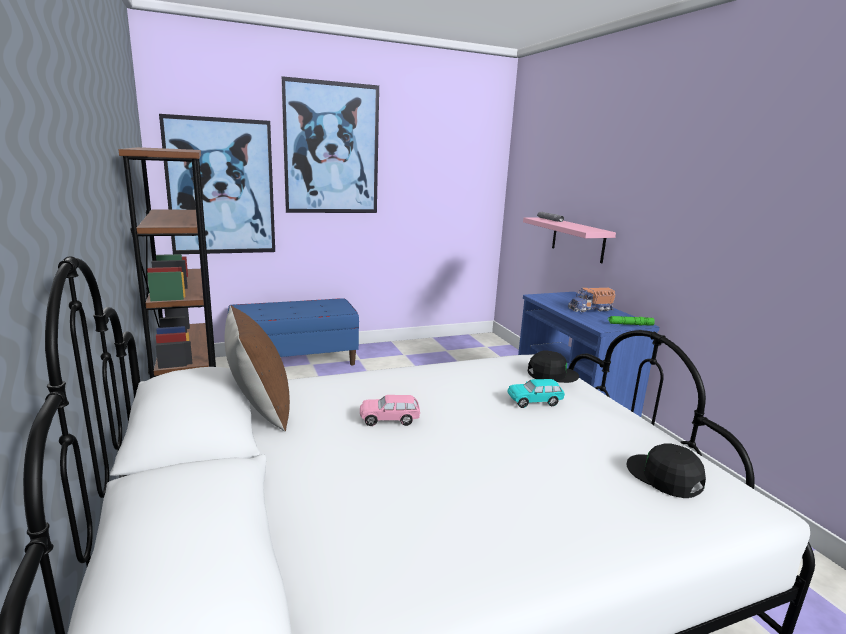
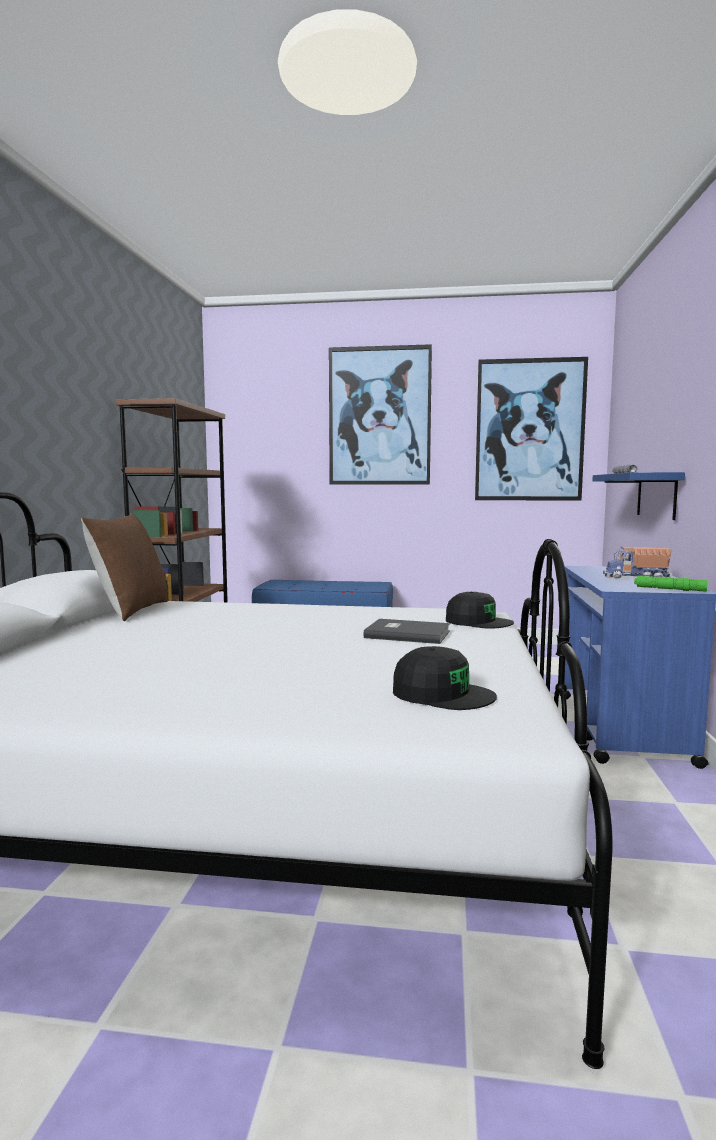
camera: 30 degrees right, 10 degrees down
picture [159,114,275,254] -> picture moved to [475,357,588,501]
pink toy car [360,395,420,426] -> none
turquoise toy car [508,379,565,408] -> grey book [363,619,450,644]
pink shelf [523,218,616,263] -> blue shelf [592,472,685,520]
black cap [627,444,706,498] -> black cap turned 120 degrees clockwise [393,646,497,710]

